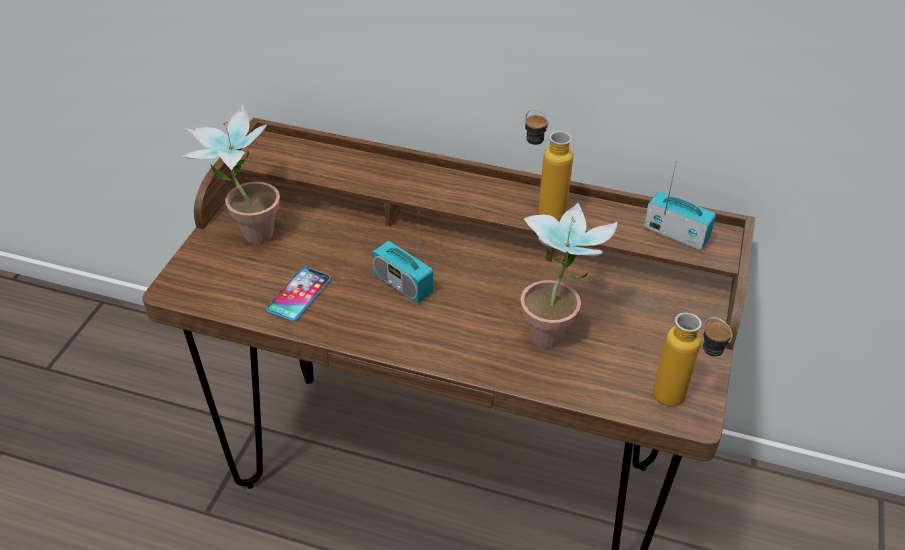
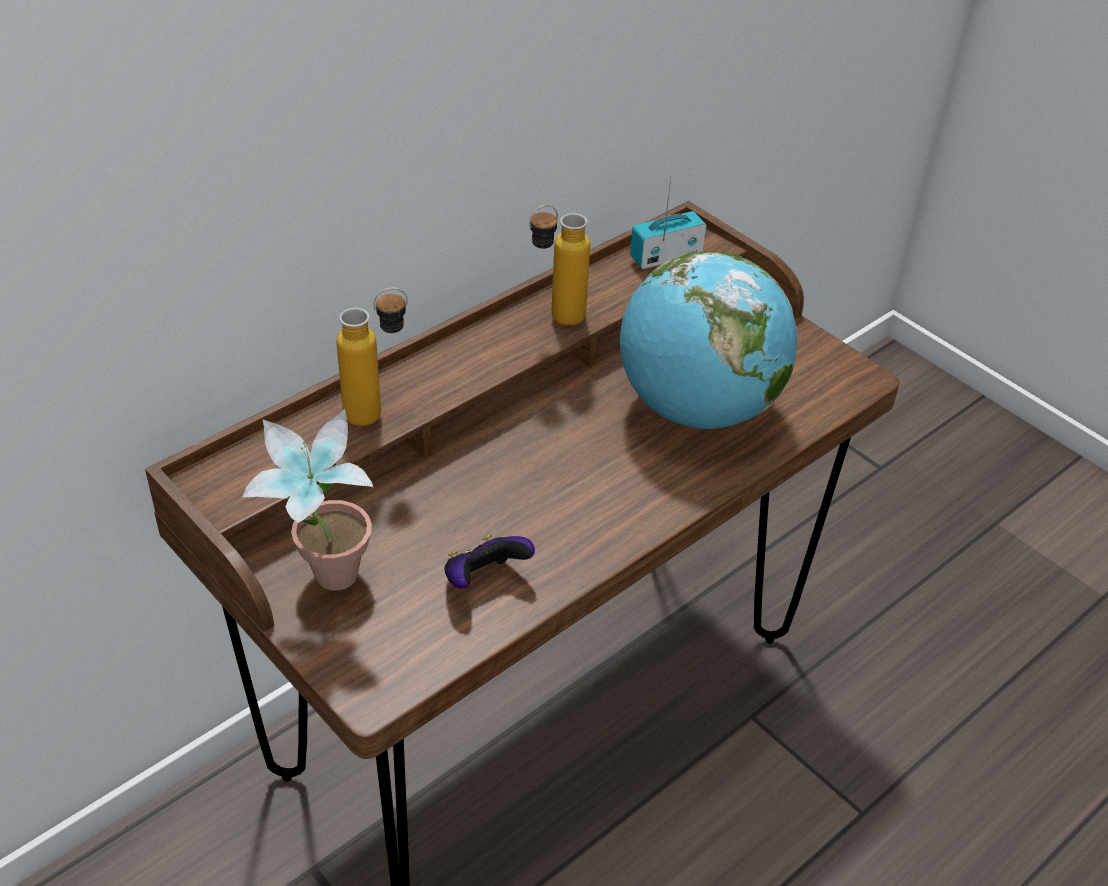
camera: 60 degrees left, 0 degrees up
phone [266,267,331,322] -> game controller [444,534,535,589]
radio [372,212,433,303] -> none
potted plant [521,203,617,349] -> globe [620,251,797,429]
bottle [653,312,732,407] -> bottle moved to [336,288,408,426]

